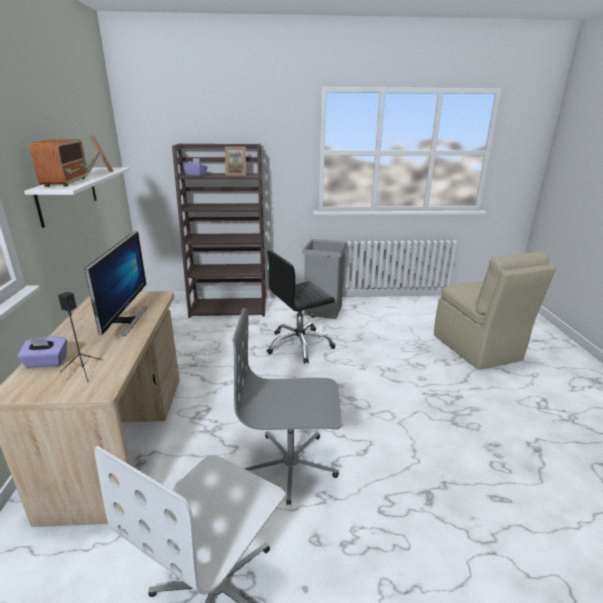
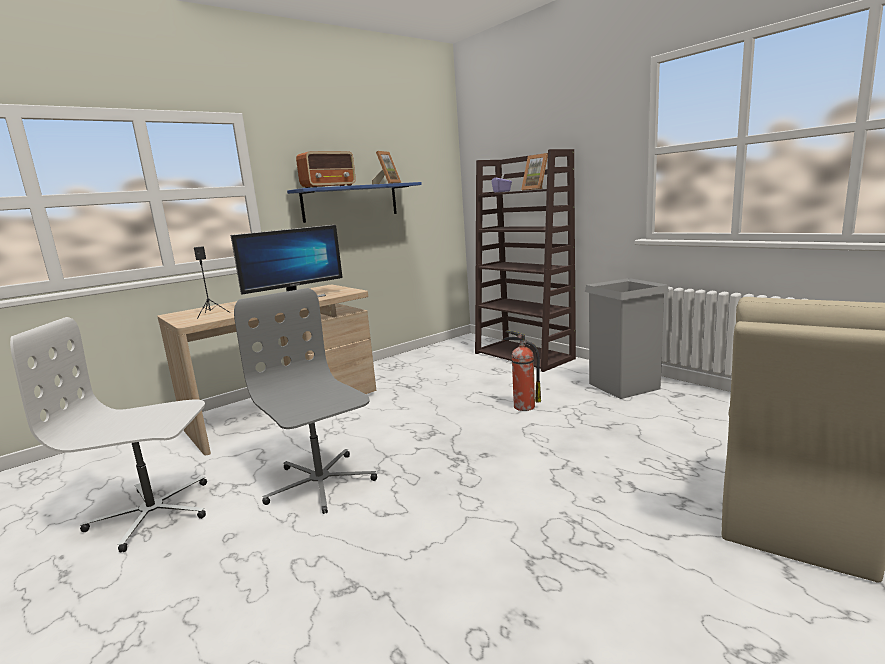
camera: 55 degrees right, 10 degrees down
purple tissue box [17,337,67,368] -> none
white shelf [24,168,130,228] -> blue shelf [287,182,422,223]
black office chair [267,250,335,364] -> fire extinguisher [503,330,541,411]

